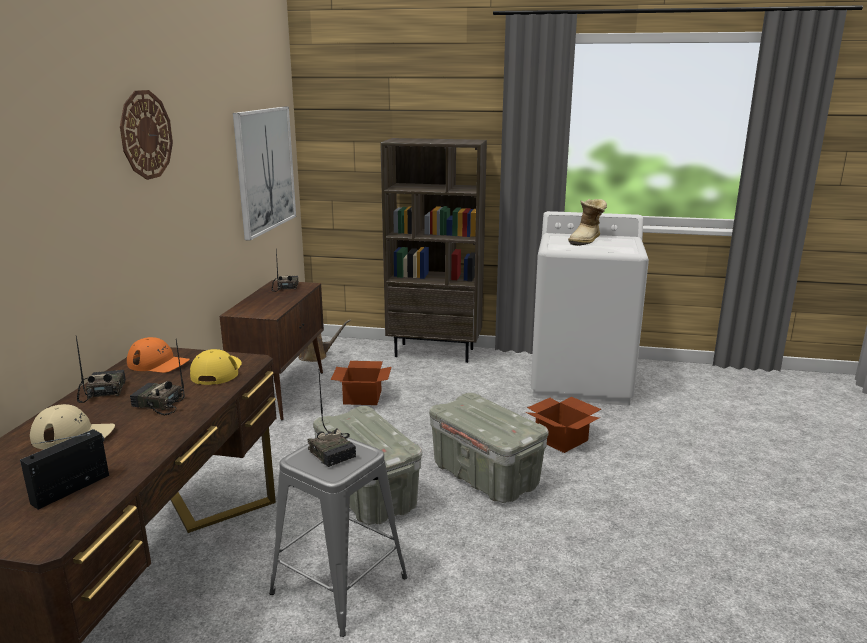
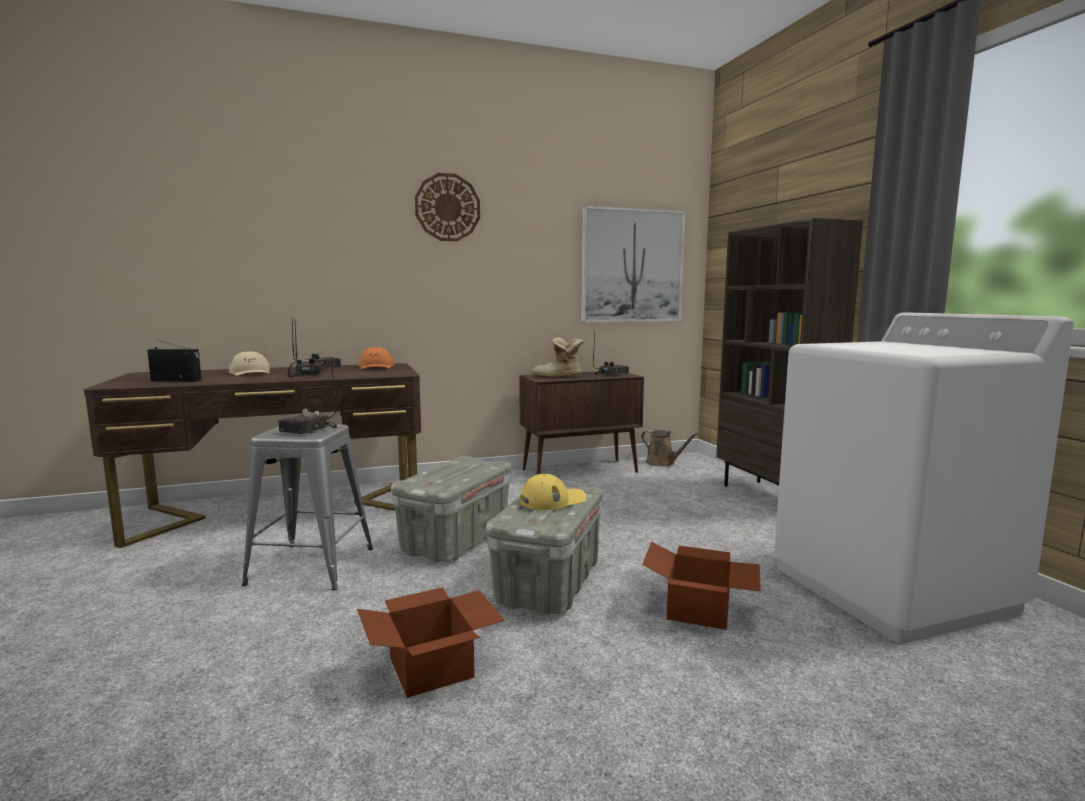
camera: 60 degrees right, 10 degrees down
yellow cap [190,349,242,385] -> yellow cap moved to [520,474,586,510]
cardboard box [331,361,391,405] -> cardboard box moved to [357,587,505,698]
boot [568,199,607,246] -> boot moved to [532,338,584,377]

